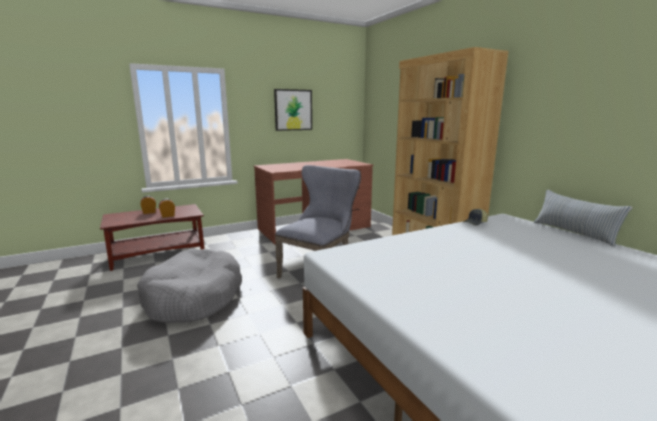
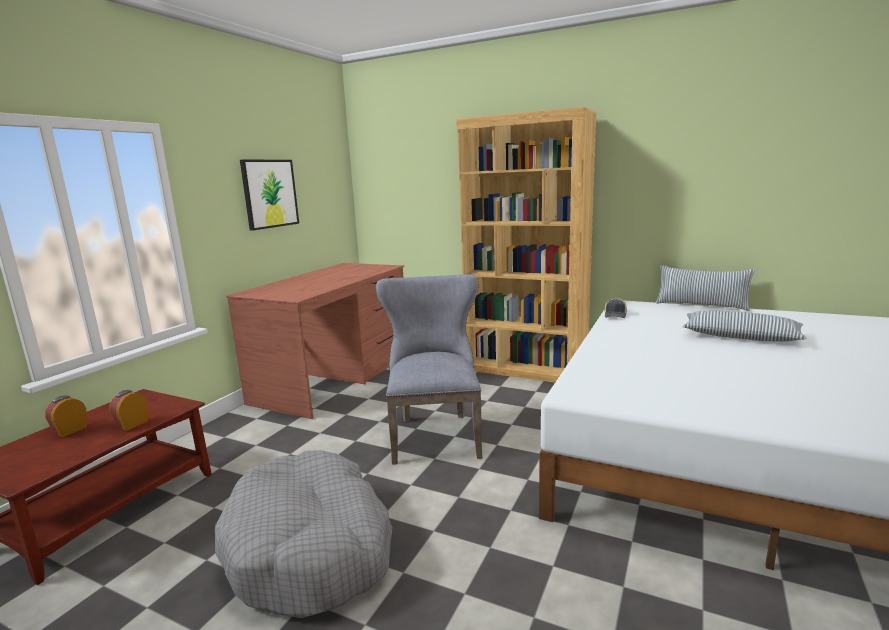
camera: 35 degrees left, 0 degrees up
none -> pillow [683,311,806,342]

